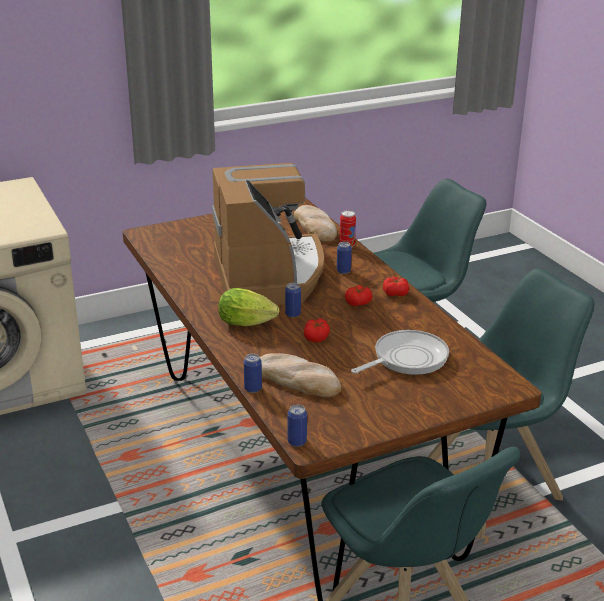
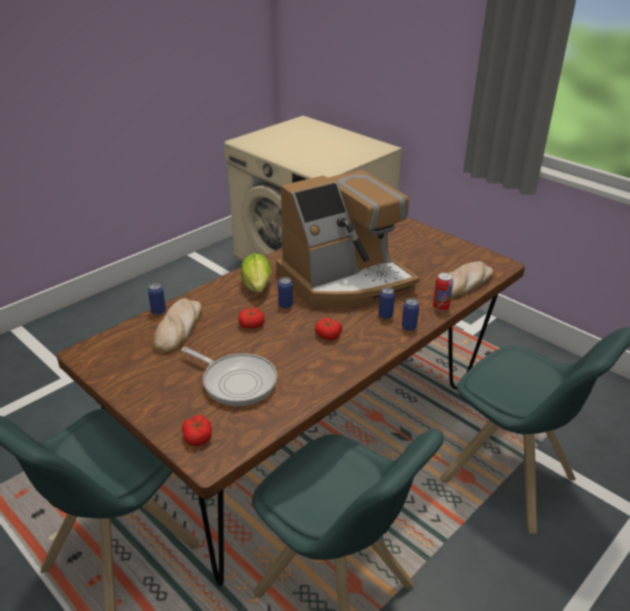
camera: 70 degrees right, 5 degrees up
can [288,405,307,447] -> can moved to [402,298,419,331]
tomato [383,277,409,296] -> tomato moved to [182,415,212,446]

